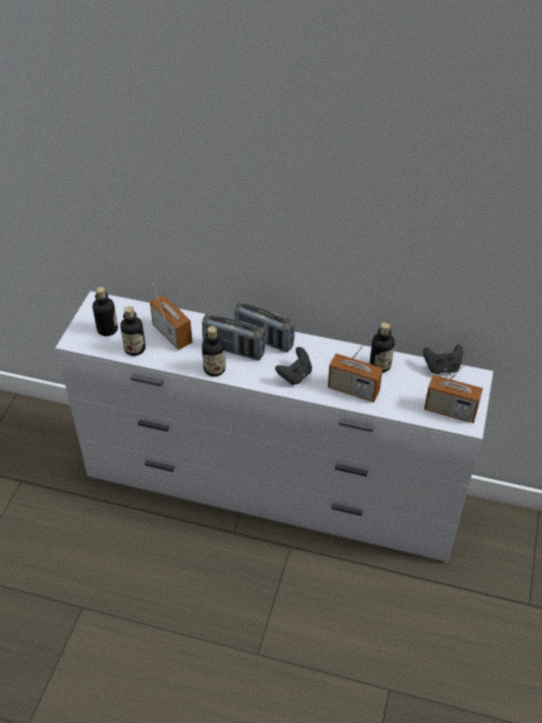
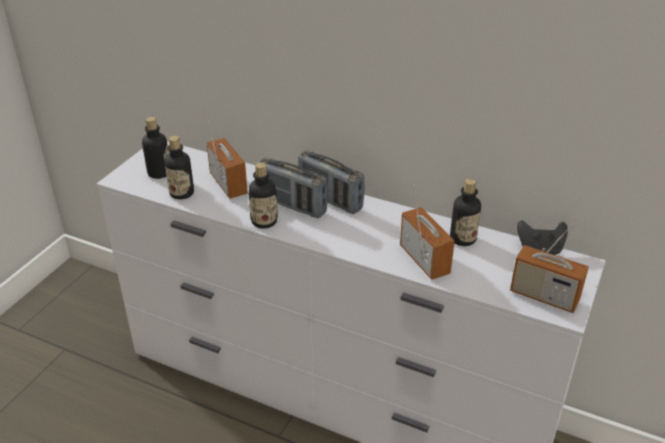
camera: 10 degrees right, 10 degrees down
black game controller [275,347,312,385] -> none
radio [328,334,383,402] -> radio turned 150 degrees counterclockwise [400,184,455,280]

